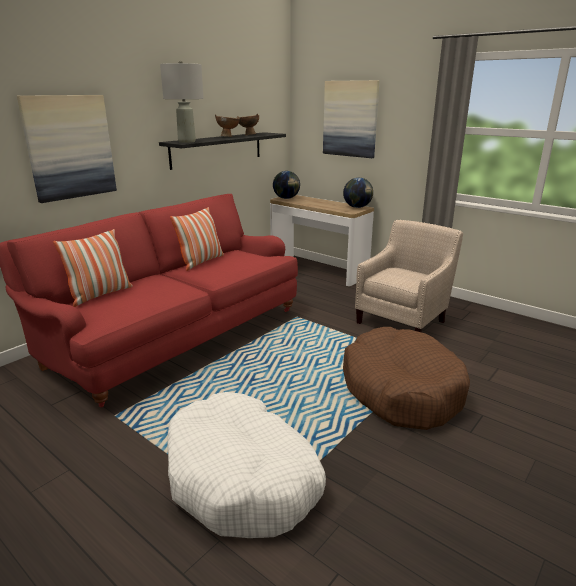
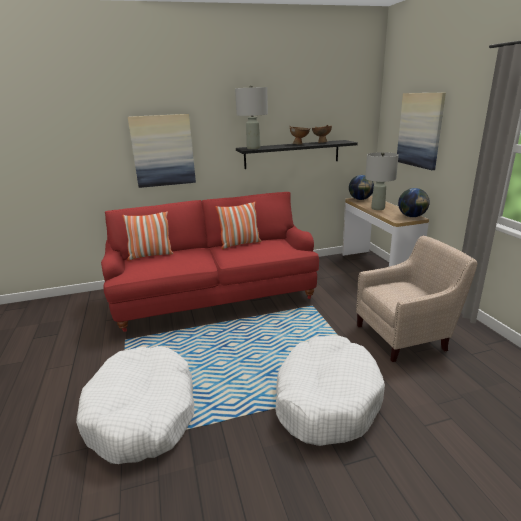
camera: 35 degrees right, 0 degrees up
brown dog bed [343,327,470,430] -> white dog bed [276,335,385,446]
none -> grey table lamp [365,152,399,210]

